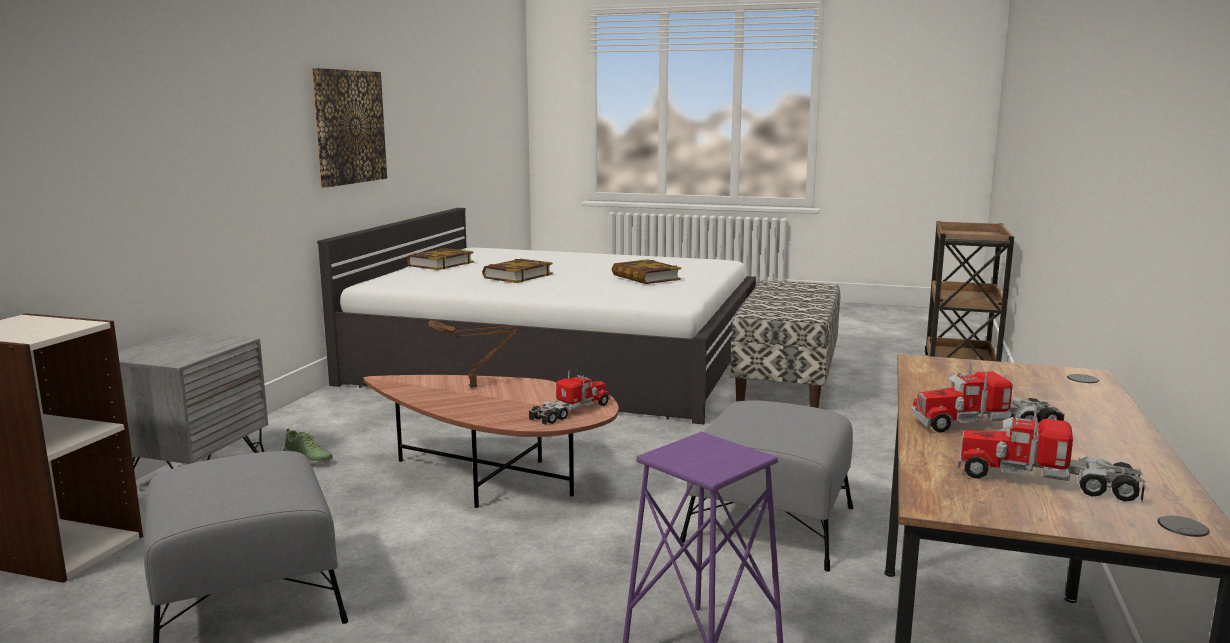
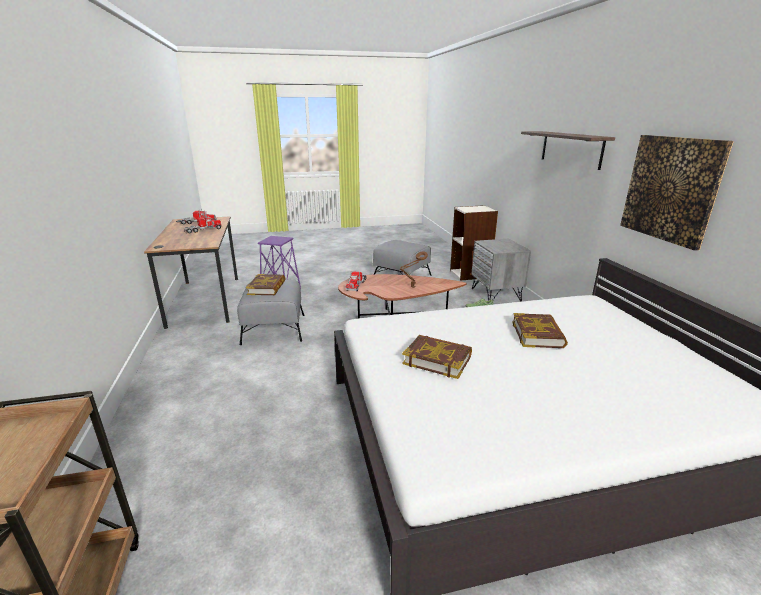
camera: 150 degrees right, 10 degrees up
book [407,248,474,270] -> book moved to [246,274,286,295]
bench [730,280,840,408] -> none
none -> shelf [521,131,615,170]

